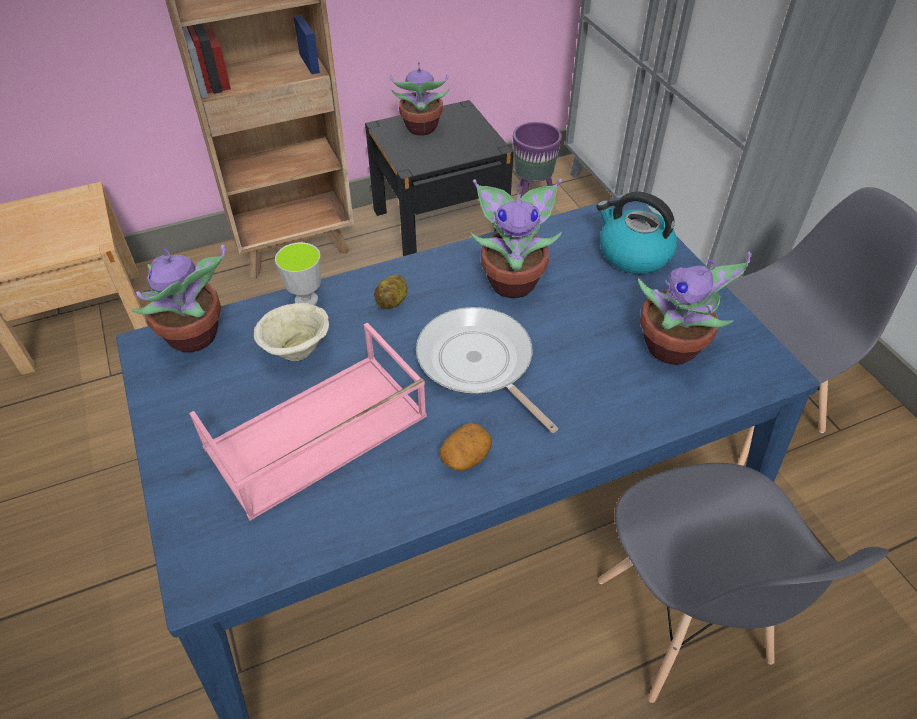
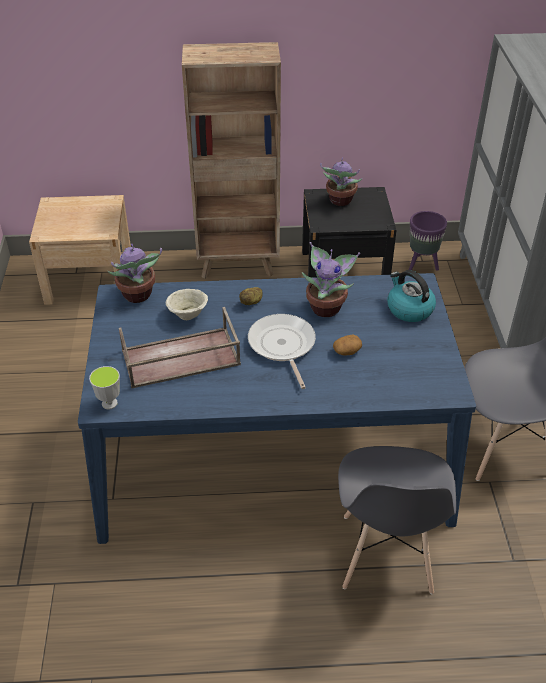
camera: 20 degrees right, 5 degrees down
pink tray [189,322,427,520] -> brown tray [119,307,241,389]
cup [275,242,321,305] -> cup moved to [89,366,120,409]
potato [440,423,492,471] -> potato moved to [333,334,362,356]
potted plant [638,252,752,365] -> none

